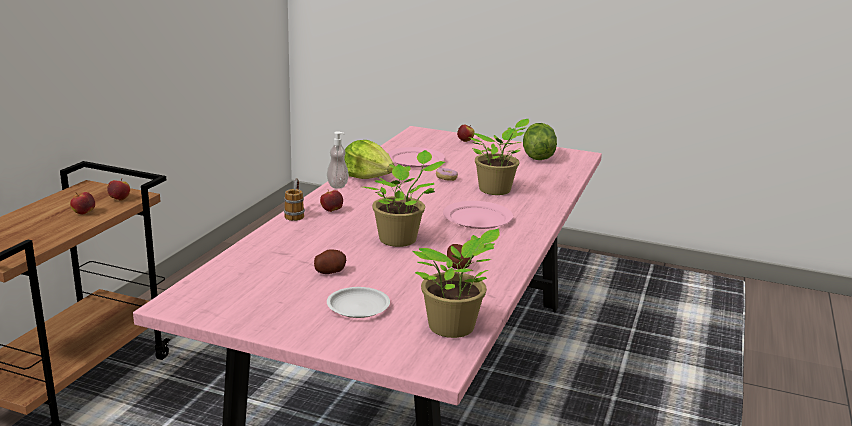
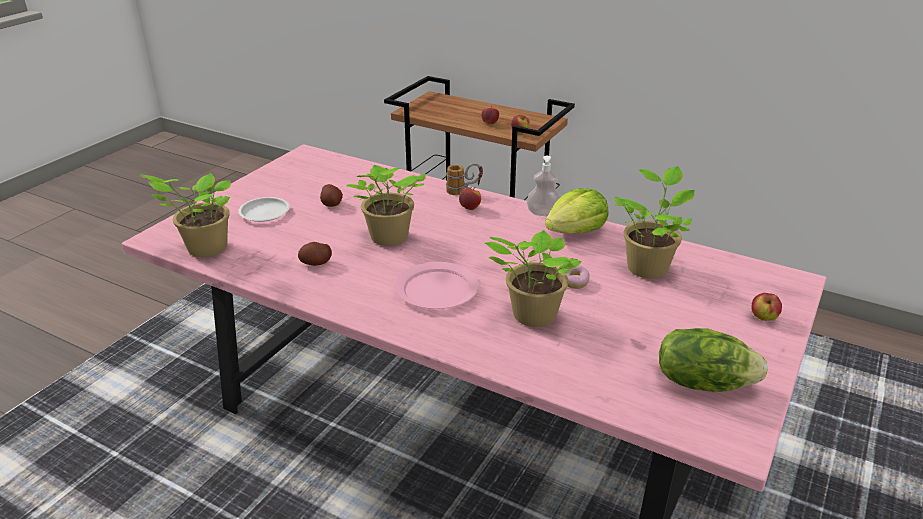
camera: 100 degrees right, 10 degrees up
pink plate [388,147,445,168] -> potted plant [614,166,695,279]

